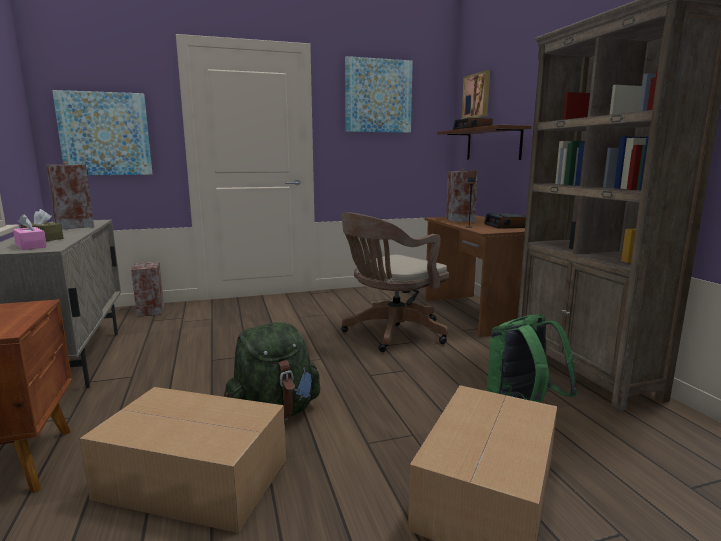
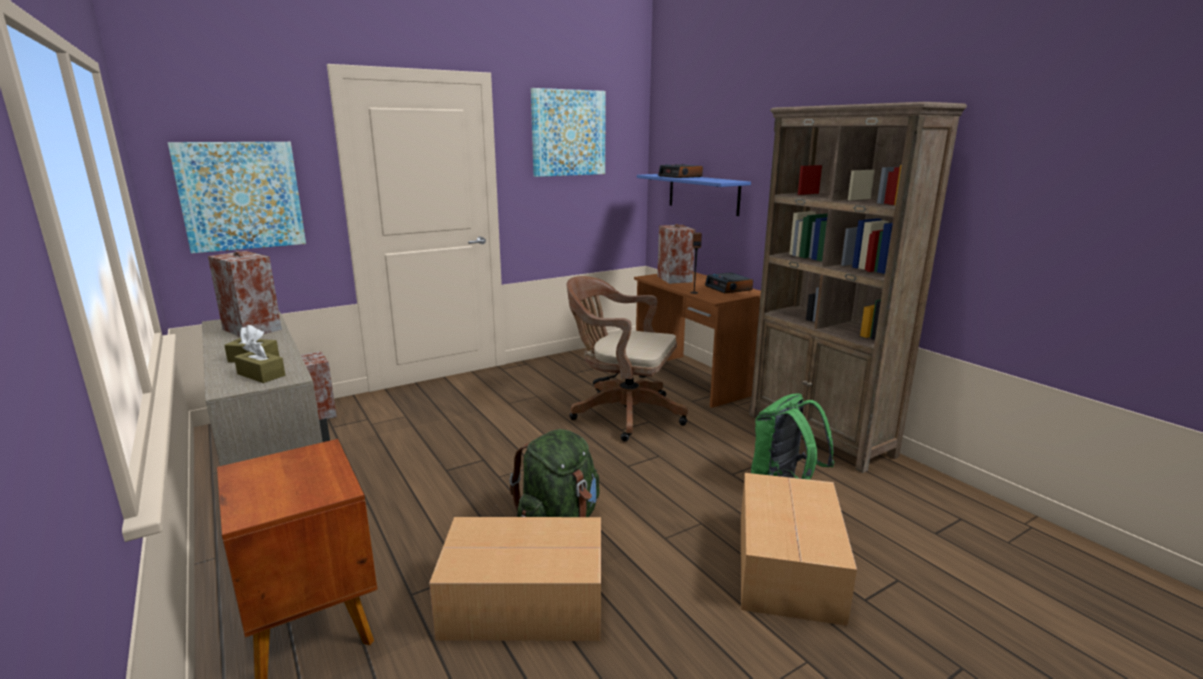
camera: 15 degrees left, 5 degrees up
pink tissue box [13,214,47,250] -> brown tissue box [234,339,285,383]
brown office chair [341,212,449,352] -> brown office chair turned 75 degrees clockwise [567,276,688,442]
brown shelf [437,125,531,160] -> blue shelf [637,174,751,216]
picture [462,70,490,119] -> none

